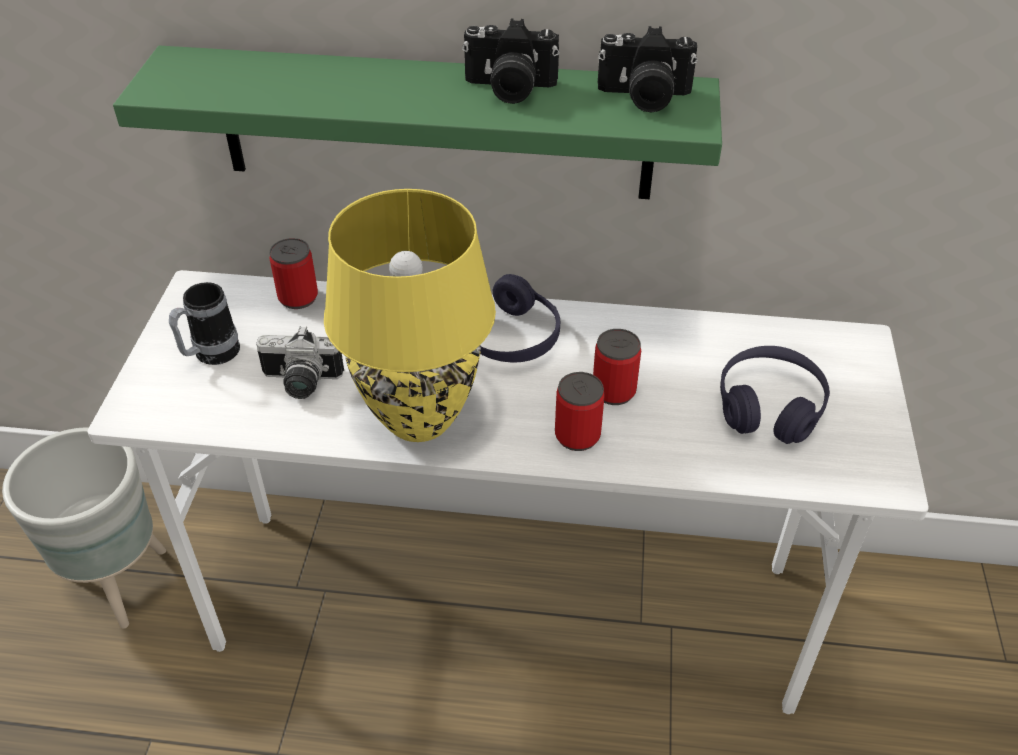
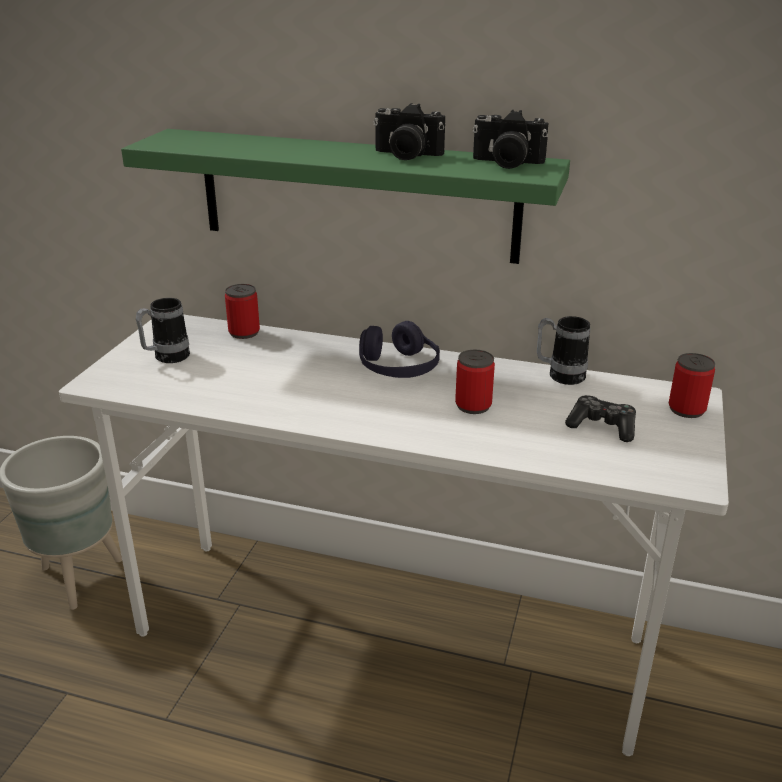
camera: 10 degrees right, 15 degrees down
camera [256,326,344,399] -> none
yellow table lamp [324,189,496,442] -> none
can [555,372,605,451] -> can moved to [669,353,715,418]
purple headphones [720,346,830,444] -> game controller [565,395,636,442]
none -> mug [537,316,590,385]

